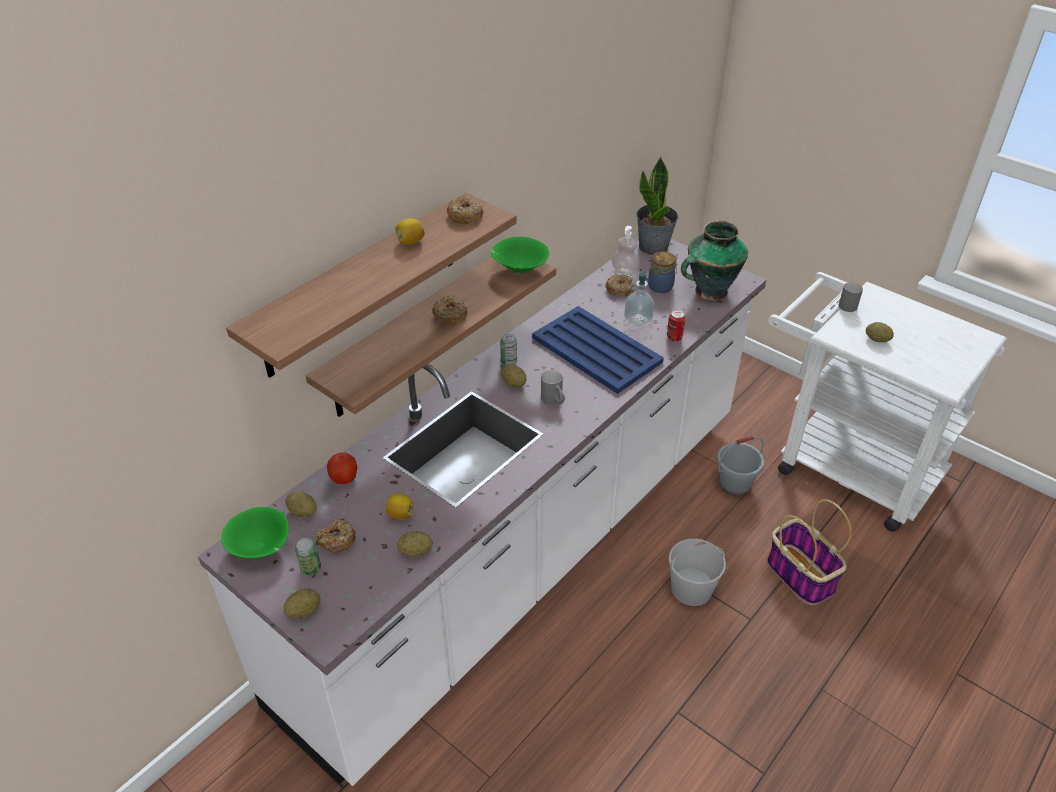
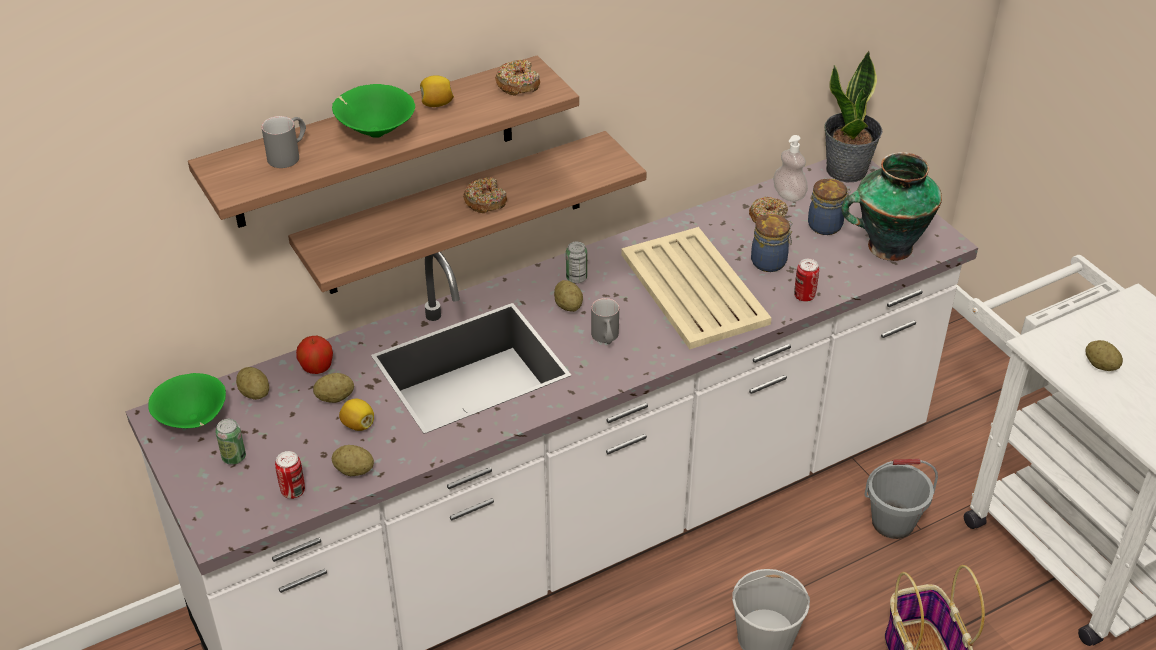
camera: 20 degrees right, 0 degrees up
potato [283,589,321,619] -> potato moved to [313,373,354,403]
donut [317,518,356,553] -> none
green bowl [491,237,549,274] -> green bowl moved to [332,84,415,138]
blue tray [532,306,664,394] -> beige tray [621,227,772,349]
soap dispenser [624,272,655,327] -> jar [751,214,793,272]
grey mug [839,281,863,312] -> grey mug moved to [261,116,306,168]
none -> can [275,451,305,499]

